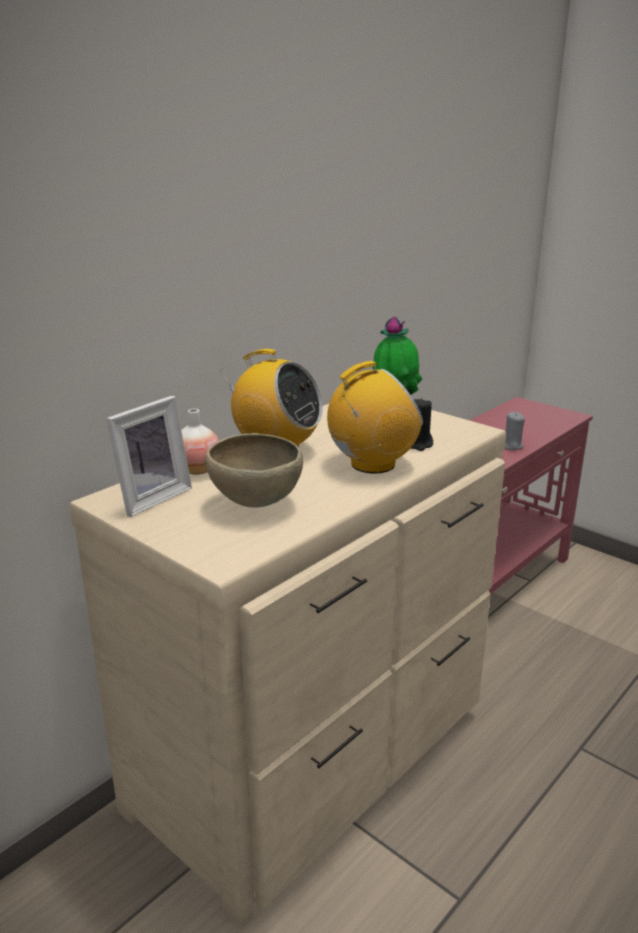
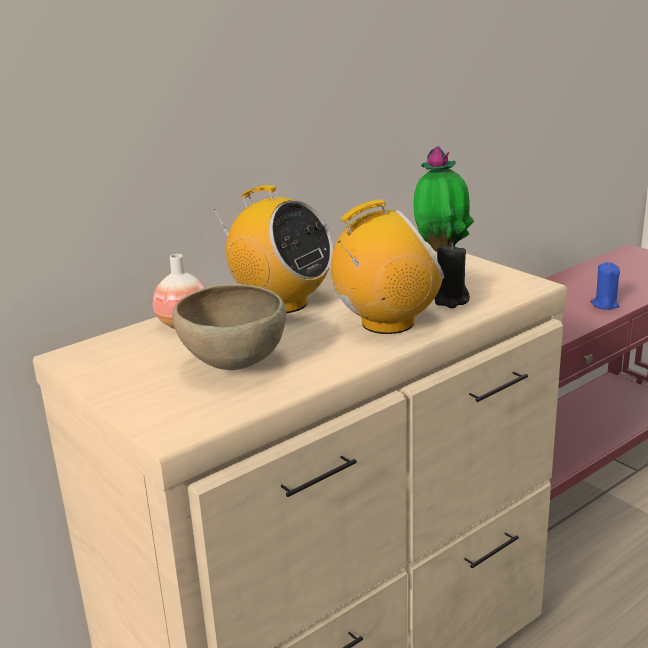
camera: 10 degrees right, 0 degrees up
picture frame [106,396,192,517] -> none
grey candle [505,412,525,450] -> blue candle [591,262,620,310]

